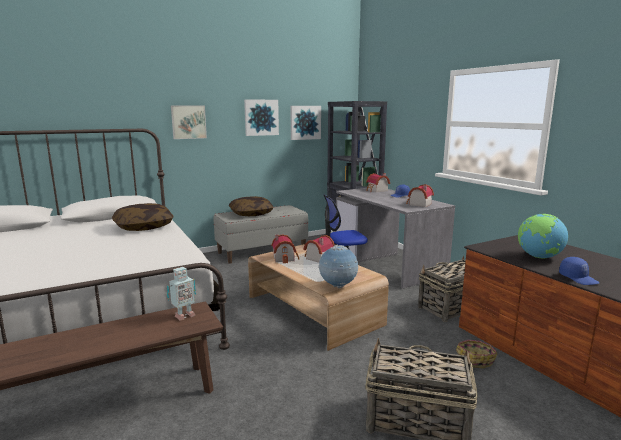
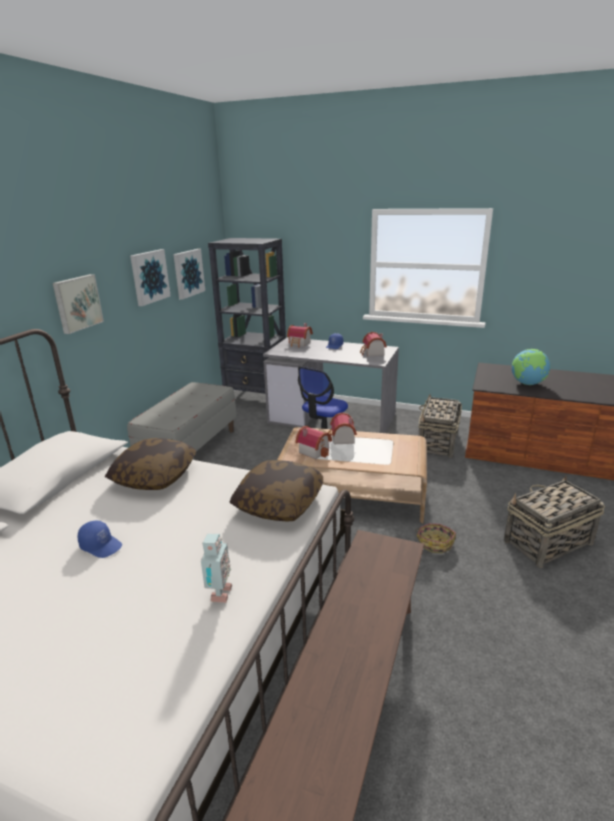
camera: 40 degrees left, 10 degrees up
toy robot [167,267,196,320] -> toy robot moved to [201,534,232,603]
pillow [229,196,274,216] -> pillow moved to [229,460,323,522]
globe [318,245,358,288] -> none
basket [456,340,498,368] -> basket moved to [415,523,456,553]
blue cap [559,257,599,285] -> blue cap moved to [78,521,122,558]

